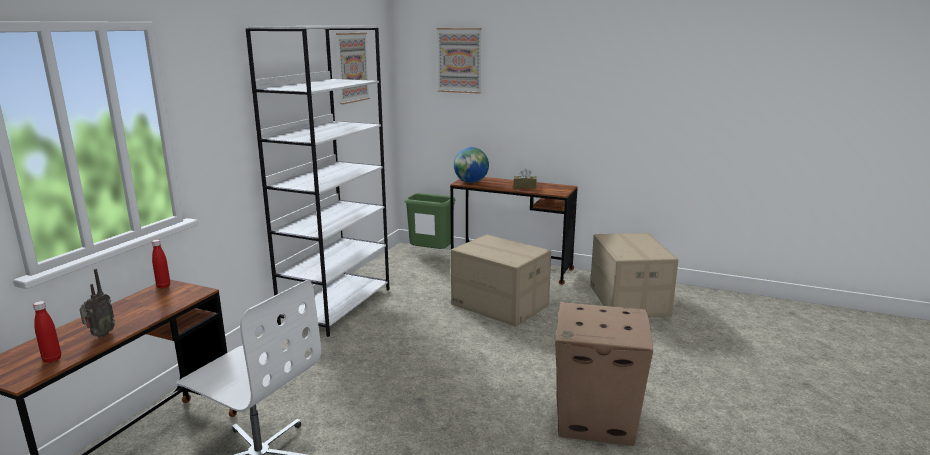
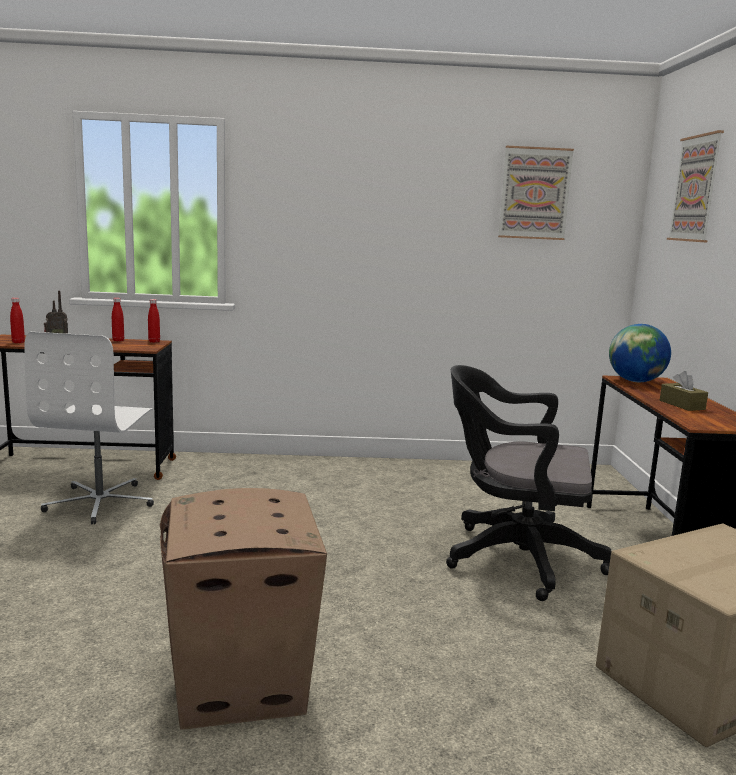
camera: 65 degrees right, 5 degrees down
white bookcase [246,26,390,337] -> none
green trash can [404,193,456,249] -> none
cardboard box [451,234,551,327] -> black office chair [446,365,612,601]
none -> red bottle [112,298,124,341]

